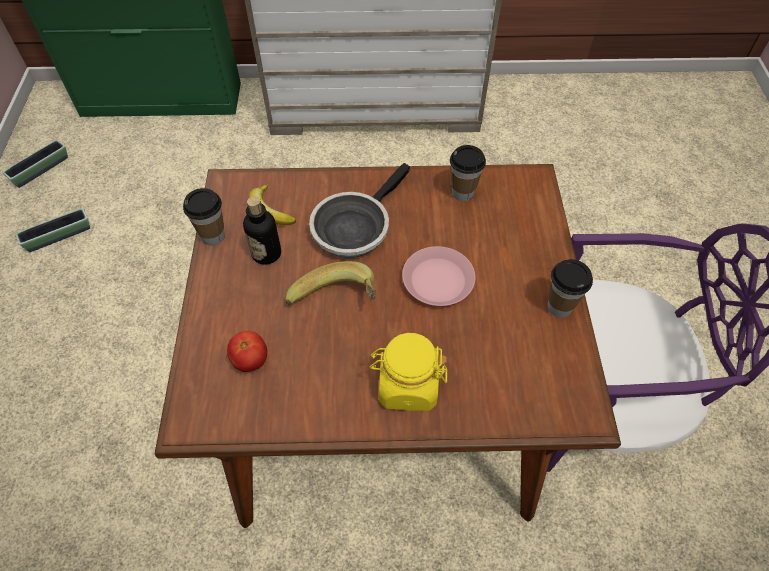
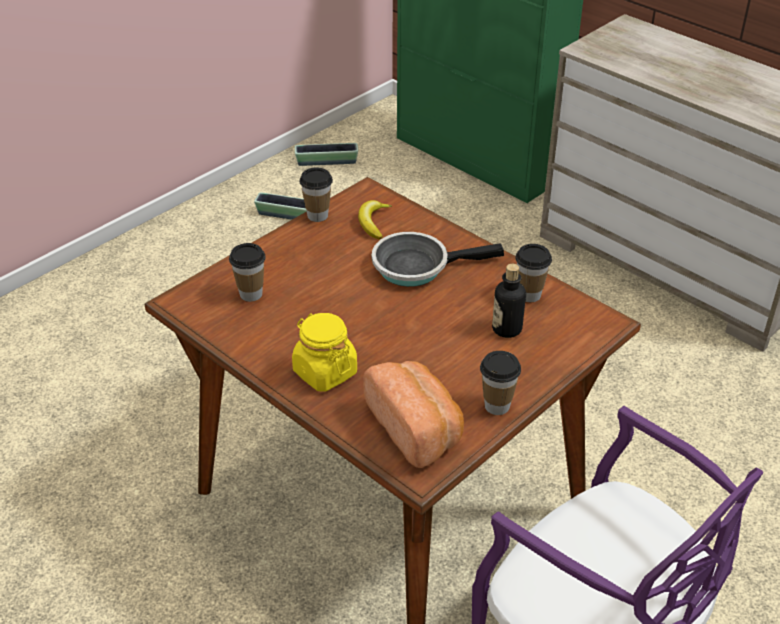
camera: 45 degrees right, 15 degrees down
tomato [227,331,267,372] -> cup [229,243,266,302]
bottle [243,196,281,265] -> bottle moved to [492,264,526,338]
banana [285,261,376,305] -> none
pink plate [402,246,475,306] -> none
none -> bread [363,361,464,468]

